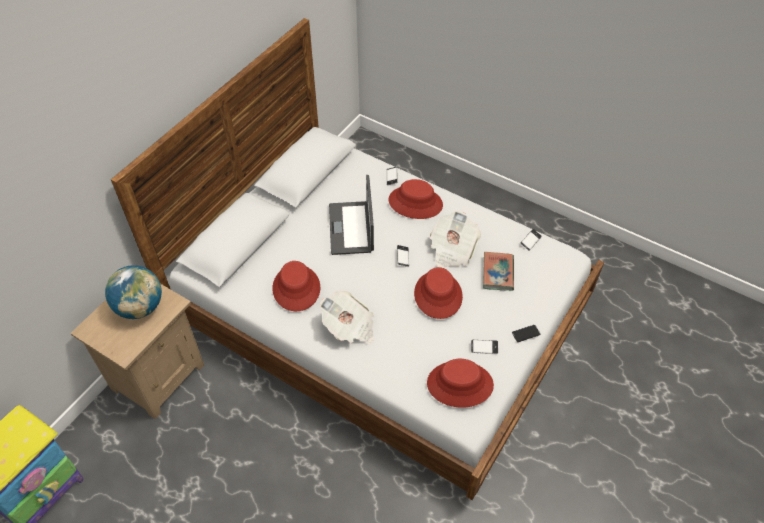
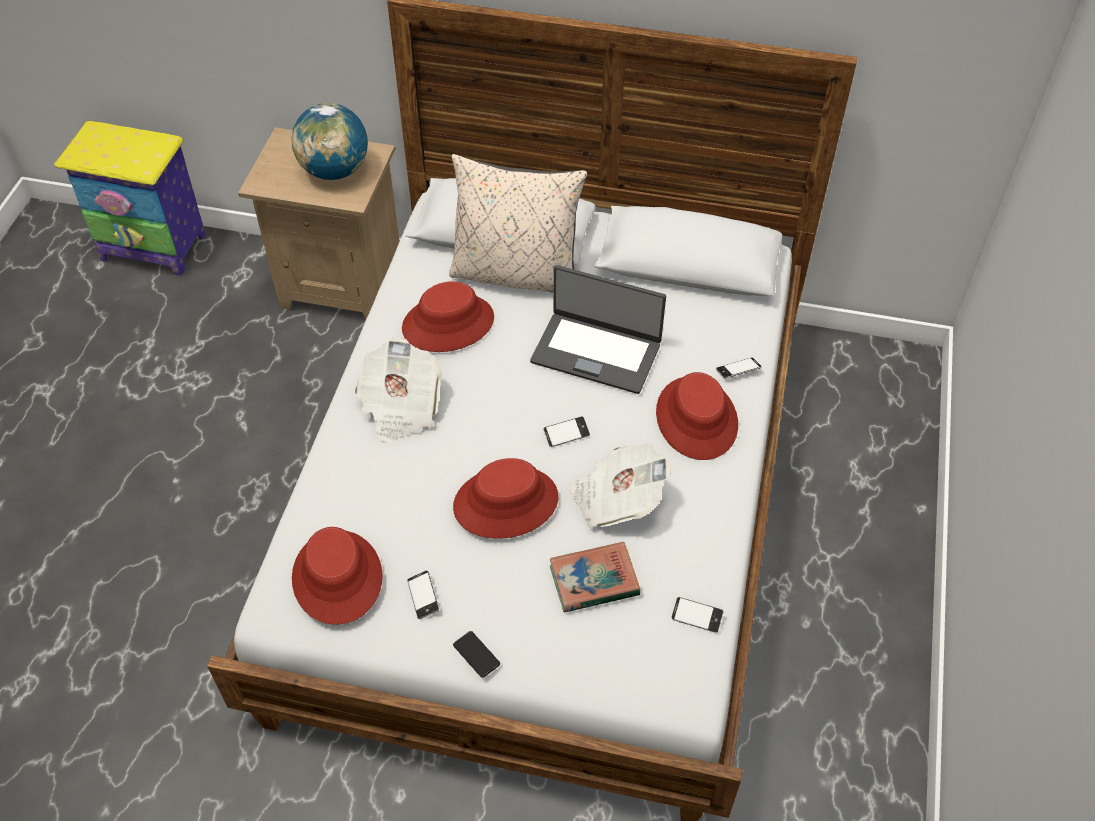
camera: 70 degrees right, 0 degrees up
laptop [329,175,374,255] -> laptop turned 135 degrees counterclockwise [530,265,666,394]
none -> beige pillow [449,154,587,293]

